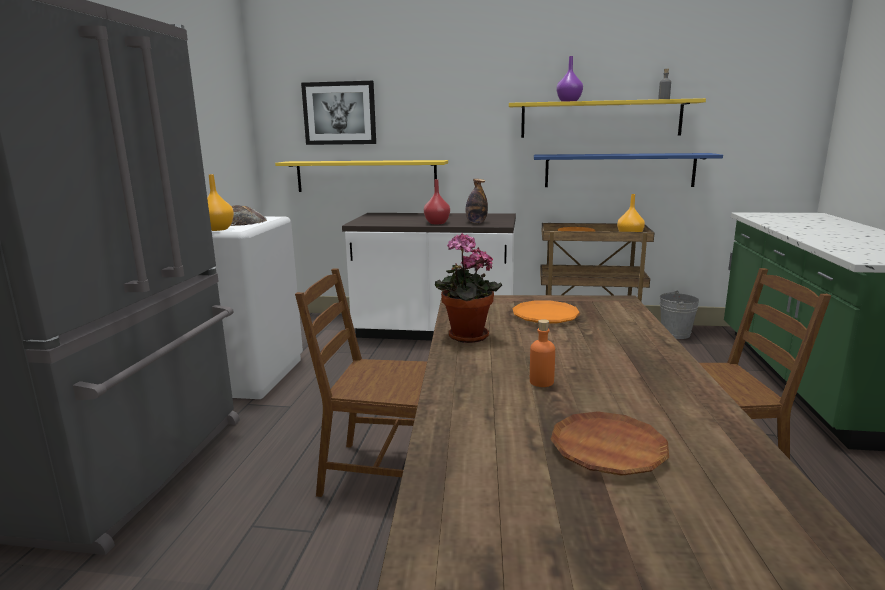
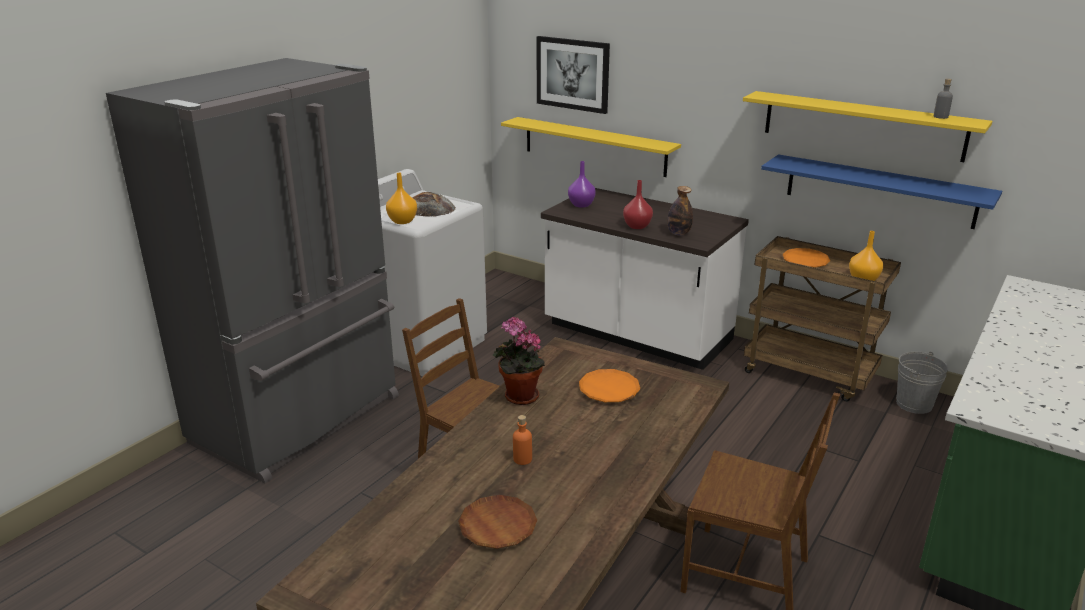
camera: 25 degrees right, 10 degrees up
purple vase [556,56,583,102] -> purple vase moved to [568,161,596,208]

